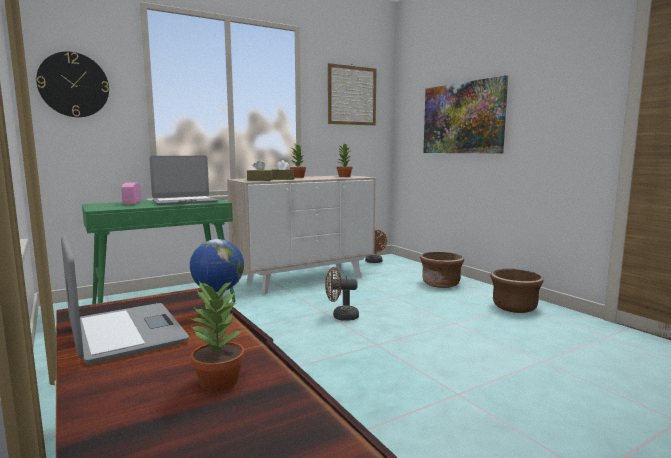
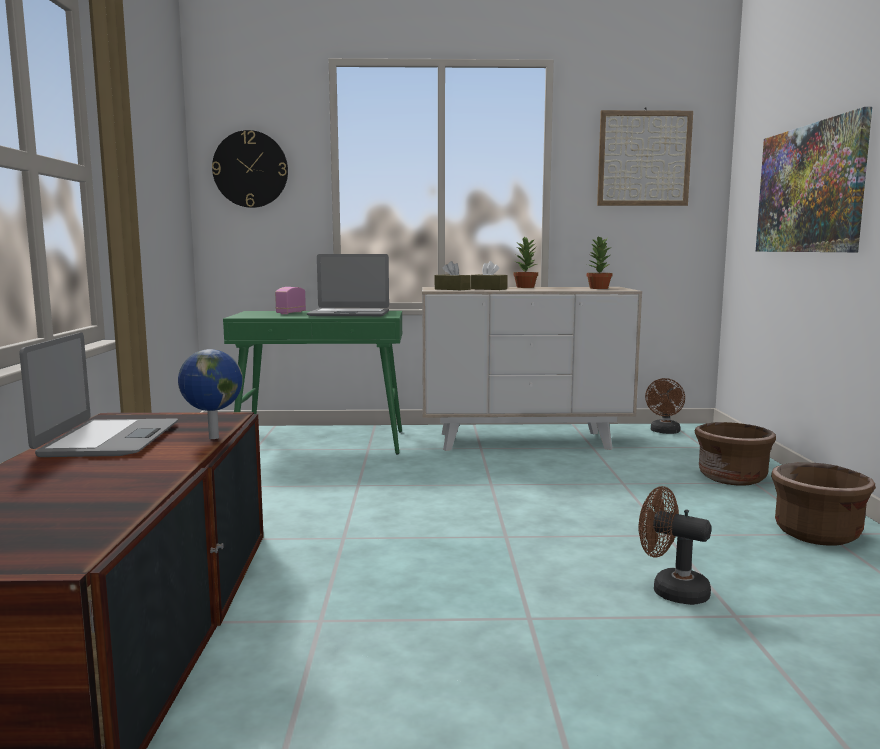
camera: 30 degrees right, 0 degrees up
potted plant [190,281,245,391] -> none
brown fan [325,267,359,321] -> brown fan moved to [639,486,712,605]

